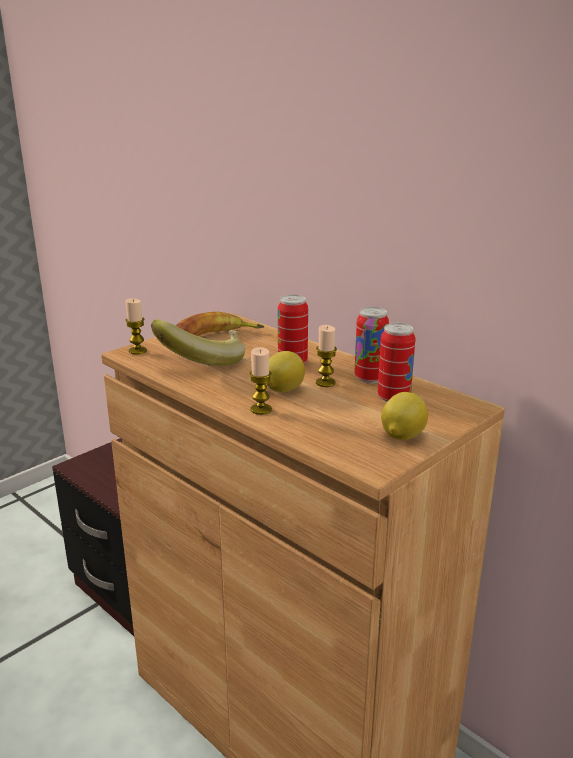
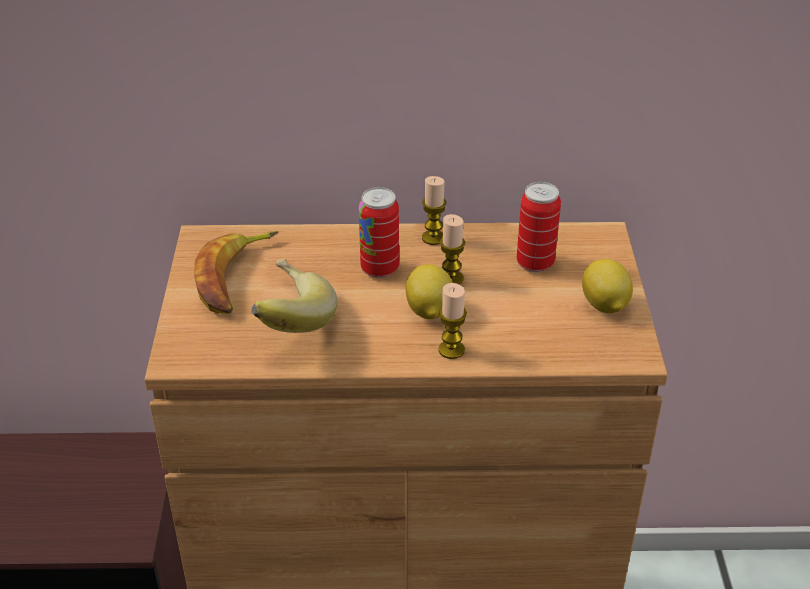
camera: 45 degrees left, 15 degrees up
candle [125,299,147,355] -> candle moved to [422,176,446,245]
can [354,307,389,384] -> none

